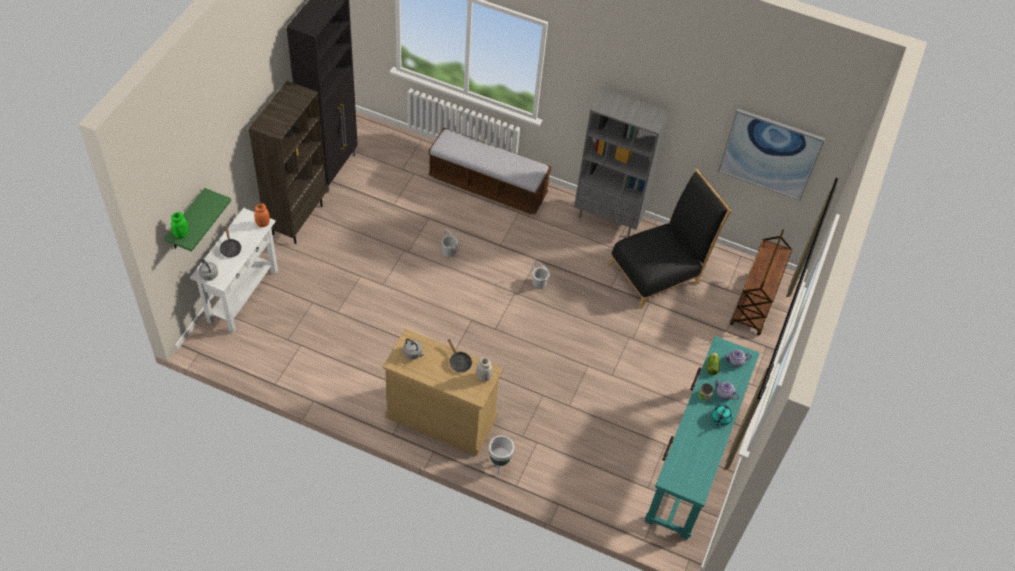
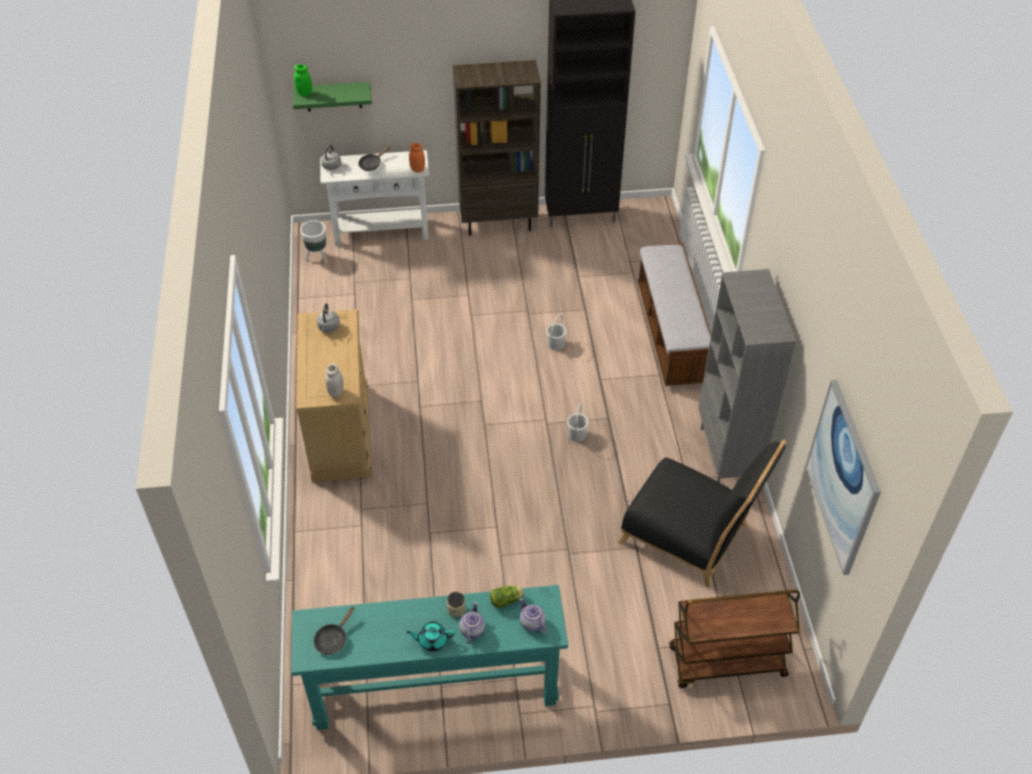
camera: 65 degrees right, 5 degrees down
black frying pan [448,339,472,373] -> black frying pan moved to [314,606,354,655]
white planter [489,436,514,476] -> white planter moved to [300,221,327,263]

